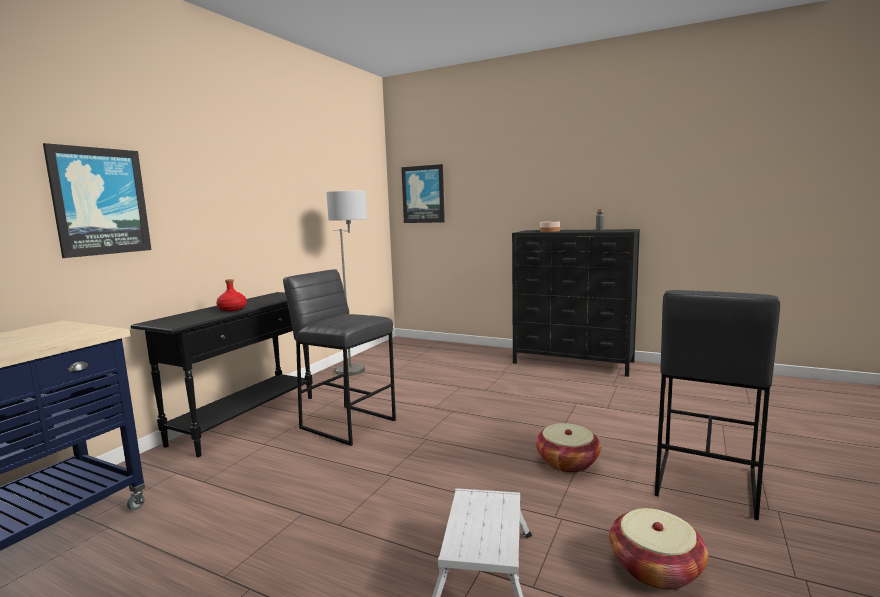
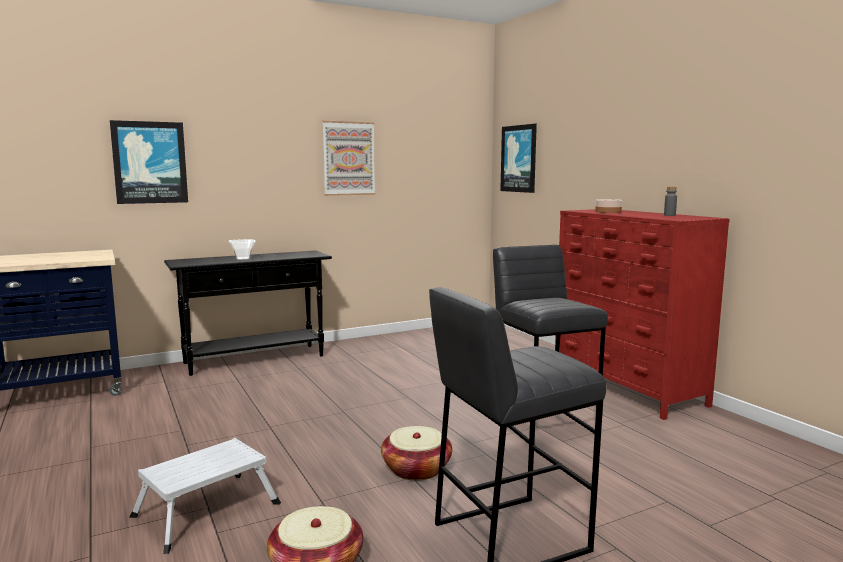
camera: 35 degrees right, 0 degrees up
red bottle [216,279,247,311] -> bowl [229,239,256,260]
grey stool [283,269,396,446] -> grey stool moved to [493,245,608,444]
grey floor lamp [327,191,367,376] -> none
black dresser [512,229,640,377] -> red dresser [555,209,730,420]
none -> picture [322,121,375,196]

